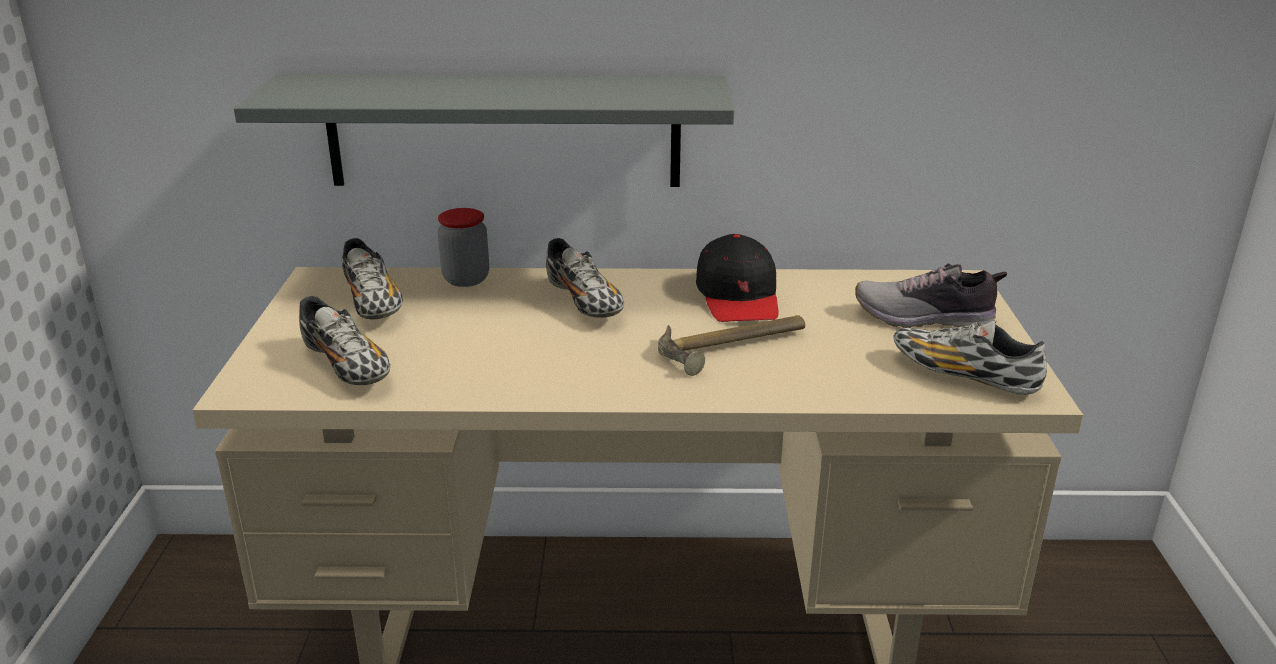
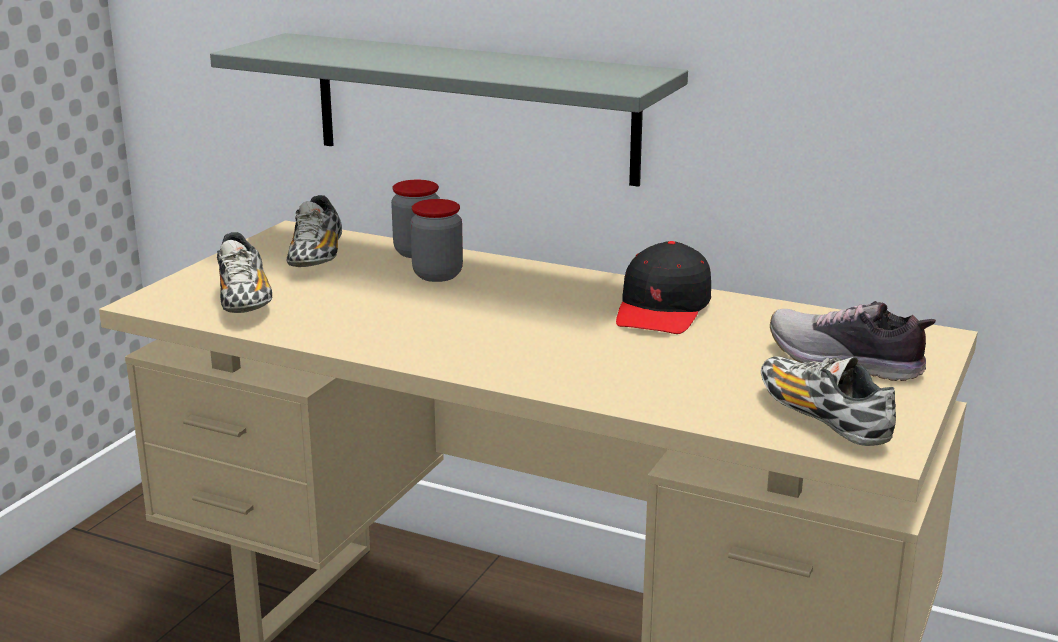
camera: 25 degrees right, 5 degrees down
shoe [546,238,624,318] -> none
hammer [658,315,805,376] -> none
none -> jar [410,199,463,282]

